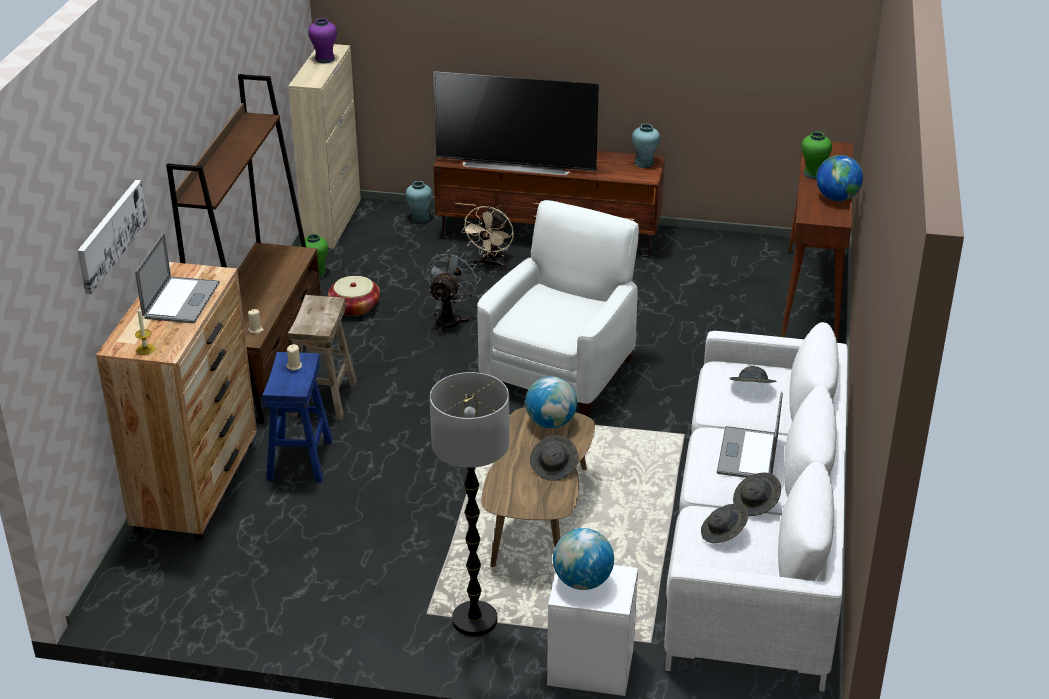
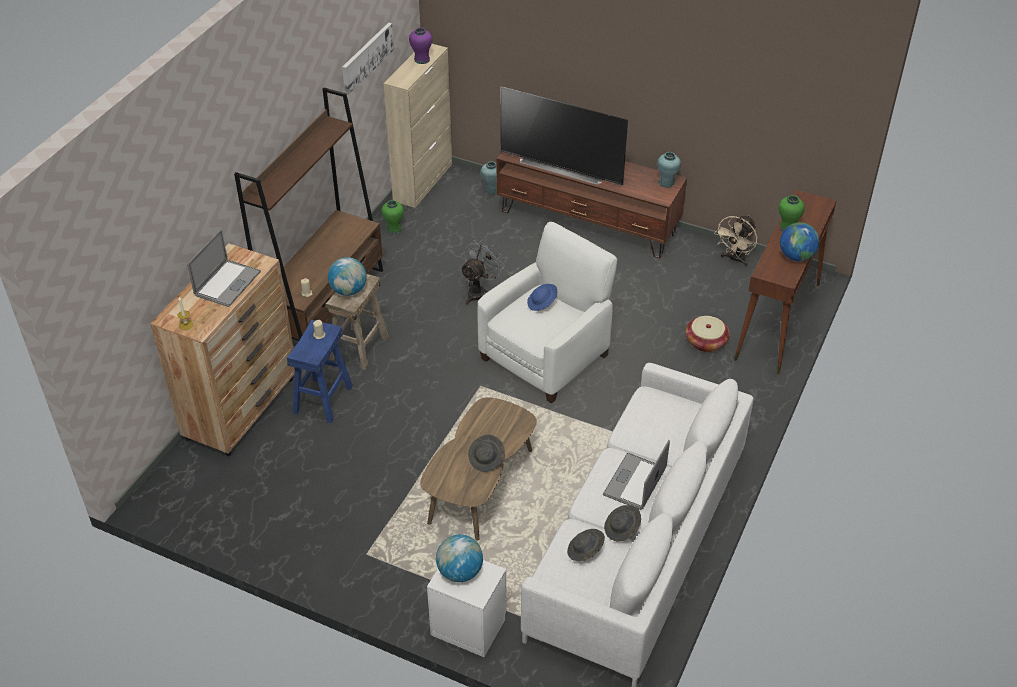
camera: 15 degrees right, 10 degrees up
picture [77,180,148,294] -> picture moved to [342,23,394,95]
basket [328,276,380,316] -> basket moved to [686,316,730,352]
floor lamp [430,372,510,636] -> none
beige fan [461,206,514,269] -> beige fan moved to [714,215,757,267]
globe [525,376,577,428] -> globe moved to [328,257,367,296]
grey hat [729,366,777,383] -> none
none -> blue hat [527,284,557,311]

